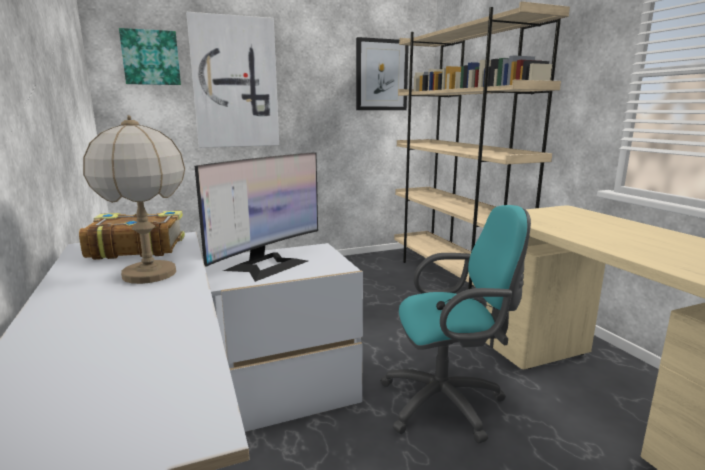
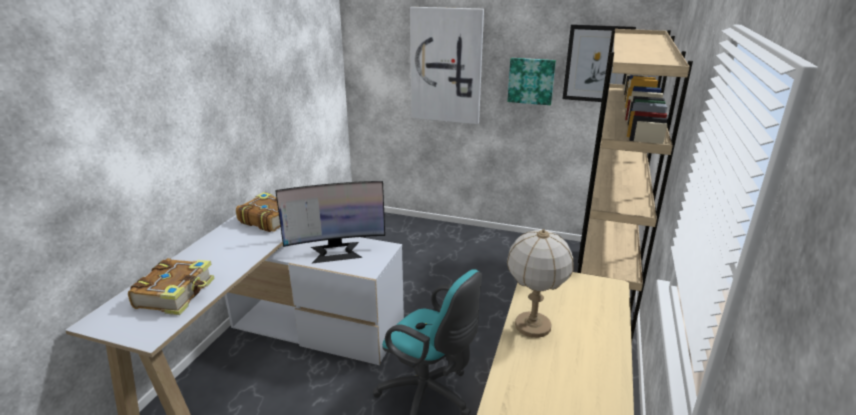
camera: 40 degrees right, 10 degrees up
table lamp [83,115,185,284] -> table lamp moved to [507,229,574,338]
picture [119,28,181,85] -> picture moved to [507,58,556,105]
none -> book [128,258,215,315]

